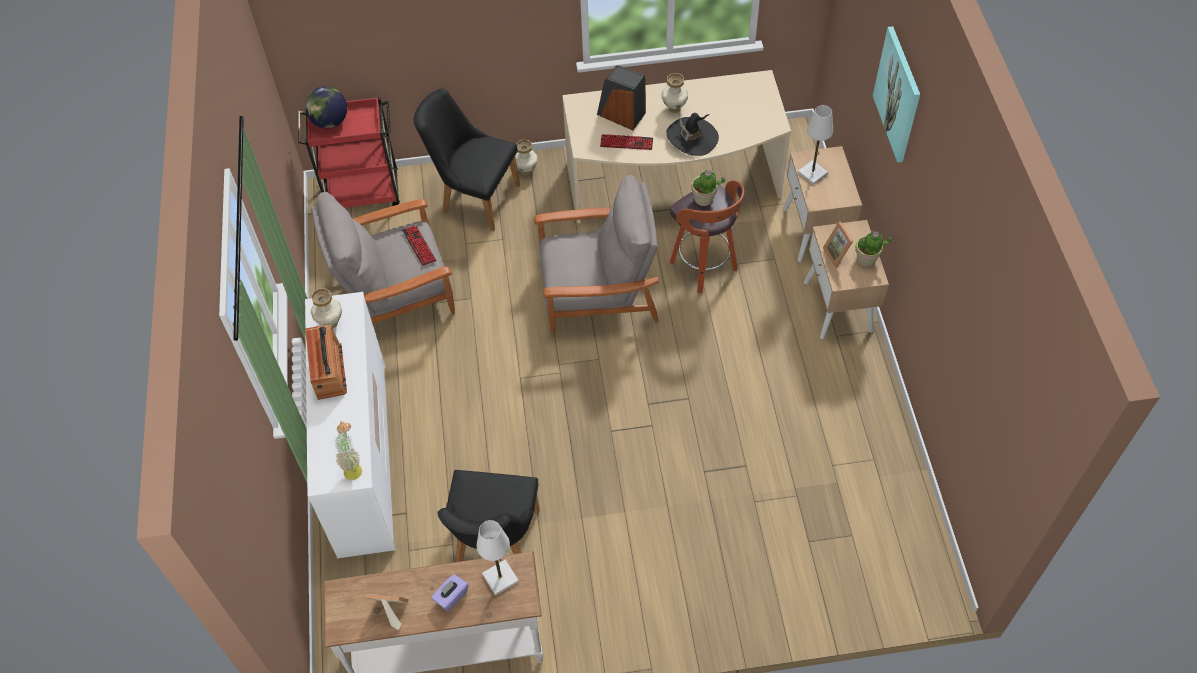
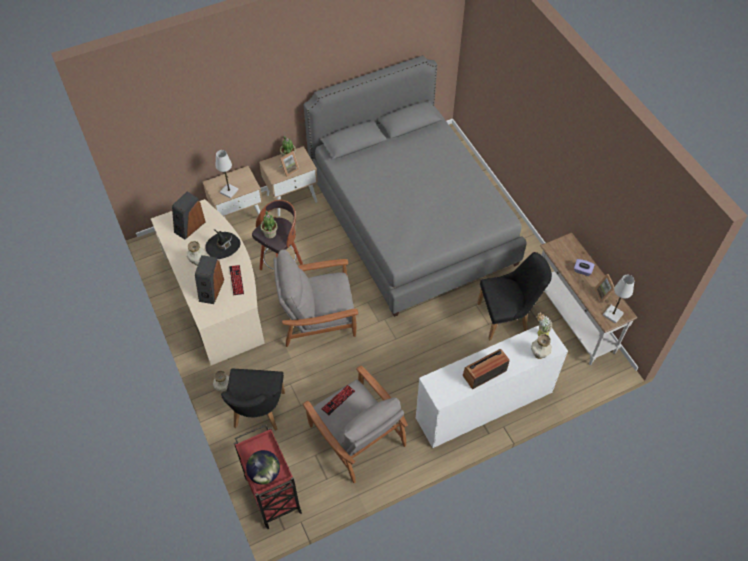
camera: 110 degrees left, 0 degrees up
vase [311,288,342,328] -> vase moved to [531,334,552,359]
white table lamp [477,520,519,596] -> white table lamp moved to [603,275,634,324]
grey armchair [534,175,659,335] -> grey armchair turned 75 degrees counterclockwise [273,249,358,347]
picture [873,26,920,163] -> none
none -> speaker [172,192,206,239]
none -> grey bed [304,55,527,317]

